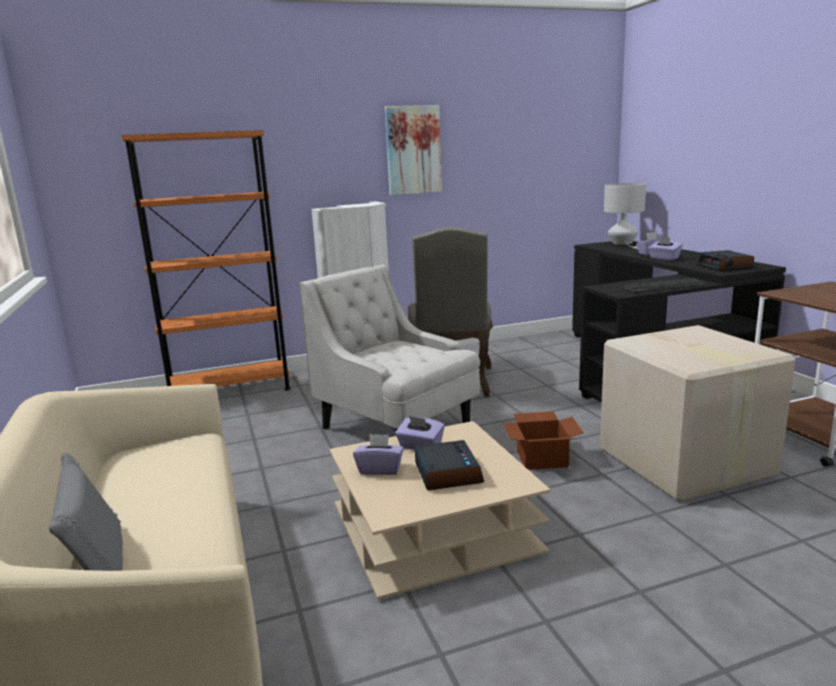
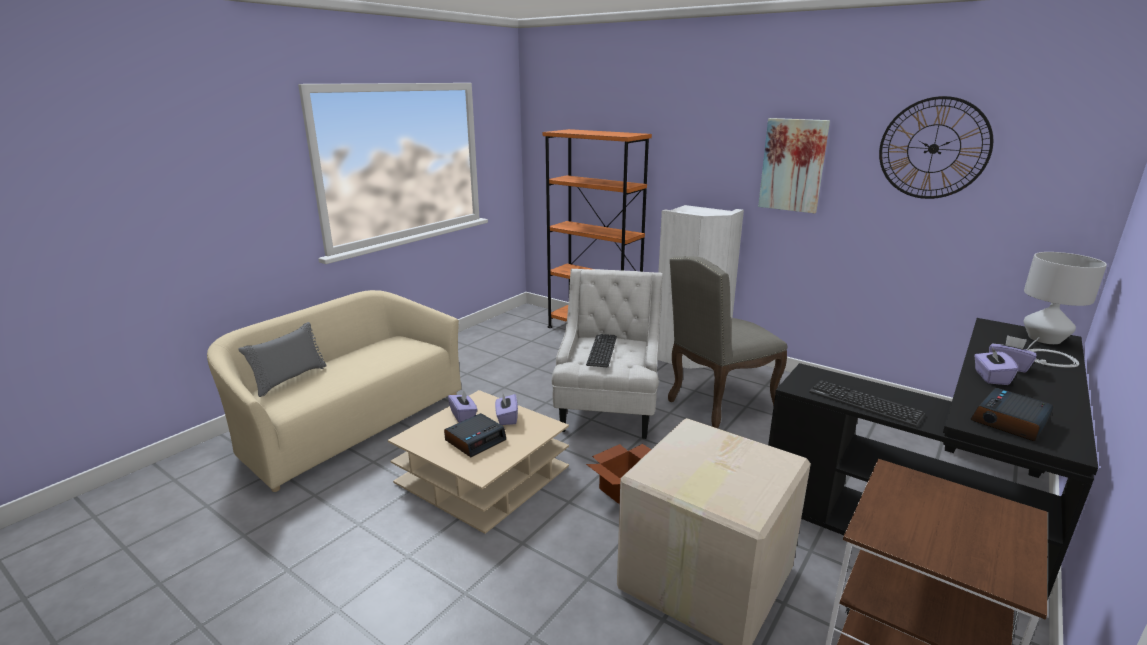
camera: 55 degrees right, 5 degrees up
none -> keyboard [586,334,617,367]
none -> wall clock [879,96,993,199]

